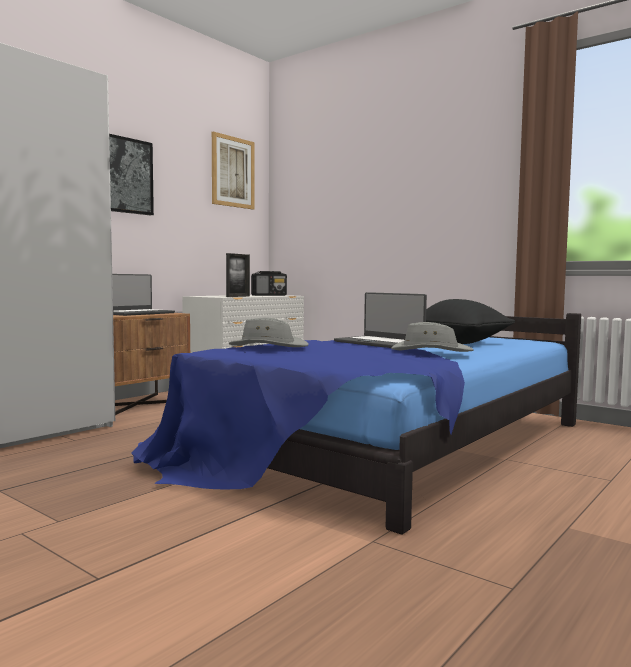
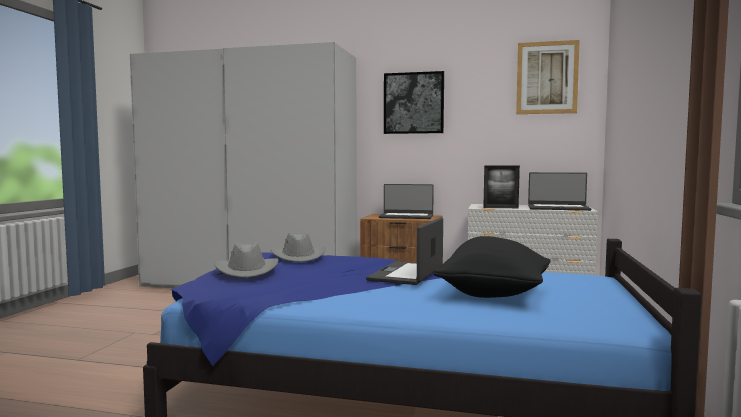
camera: 65 degrees right, 0 degrees up
radio [251,271,287,296] -> laptop [528,172,591,211]
grey hat [391,322,474,352] -> grey hat moved to [214,242,278,278]

